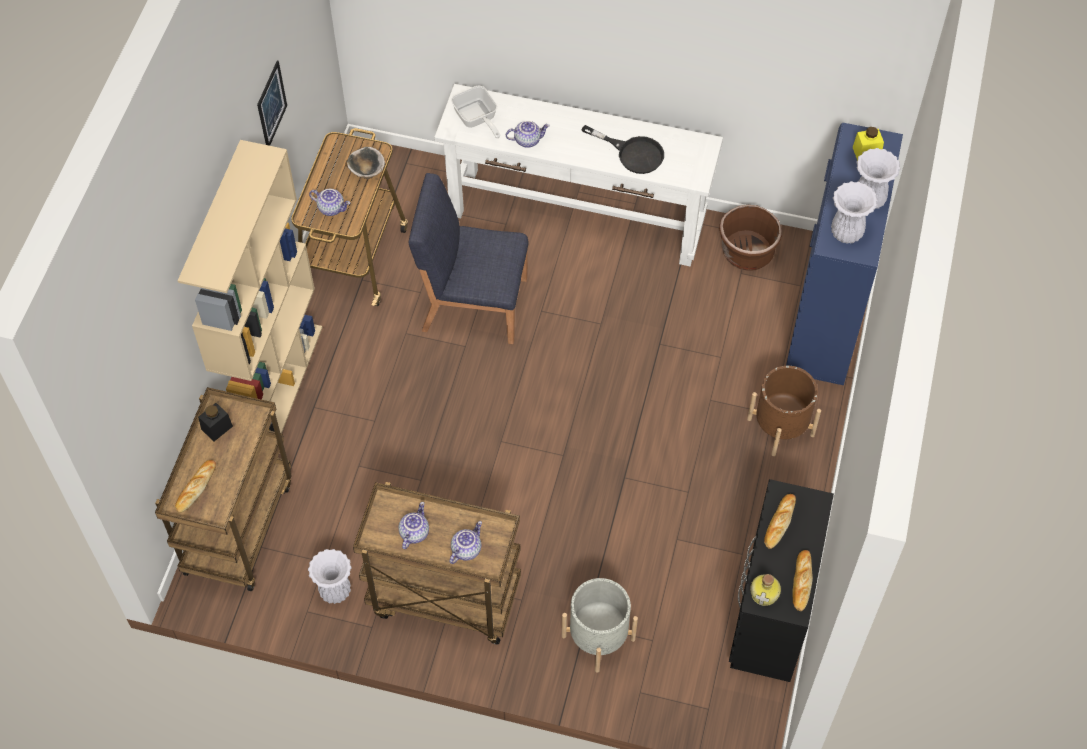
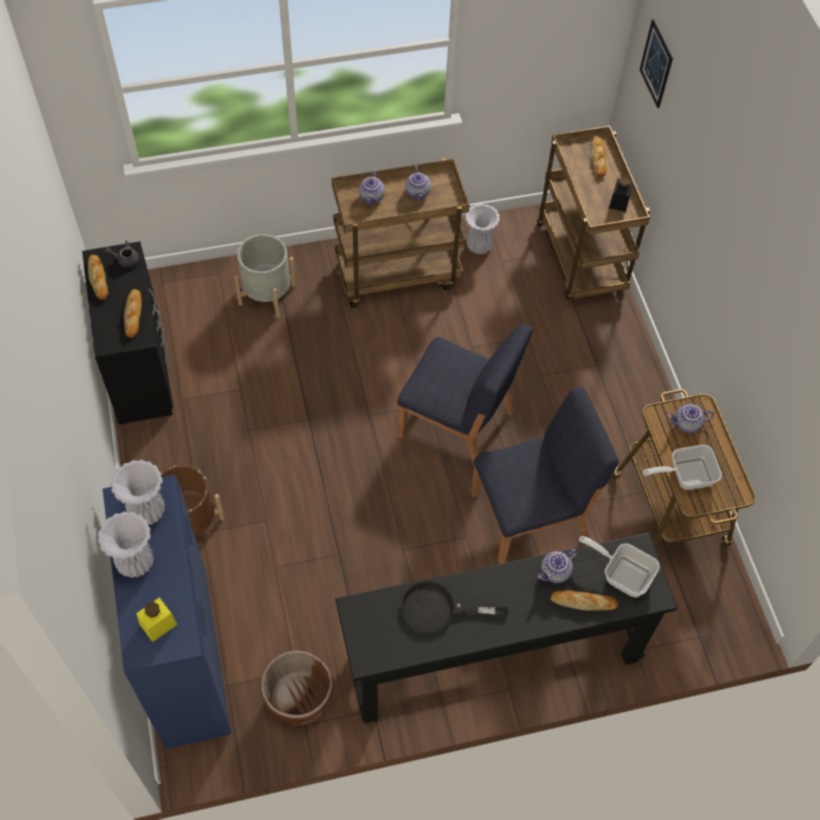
camera: 150 degrees right, 0 degrees up
beige bookcase [178,140,323,433] -> none
picture [257,61,287,146] -> picture moved to [640,19,673,108]
bowl [345,147,385,179] -> frying pan [643,445,722,490]
white console table [434,84,723,266] -> black console table [335,533,677,723]
bottle [750,574,781,606] -> grey teapot [104,241,140,268]
none -> blue chair [397,324,533,465]
none -> bread [550,590,618,611]

